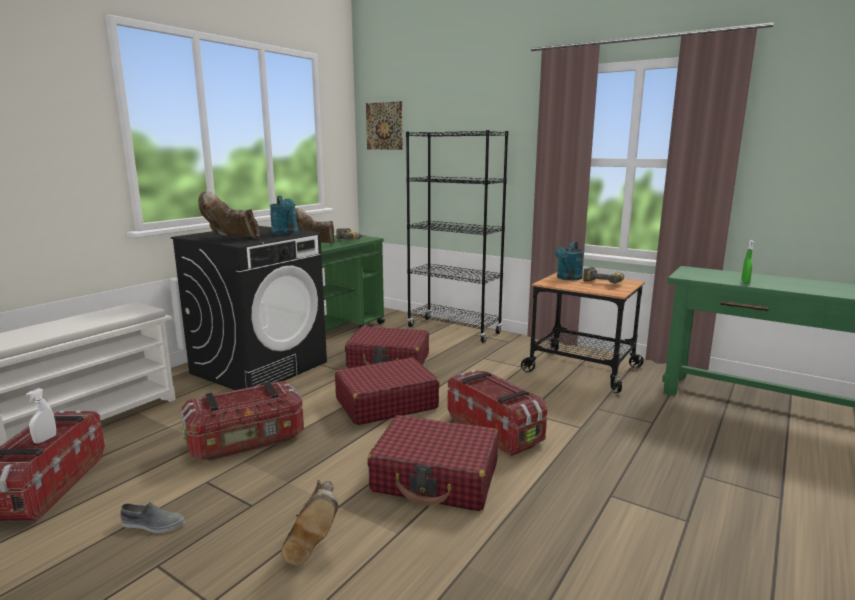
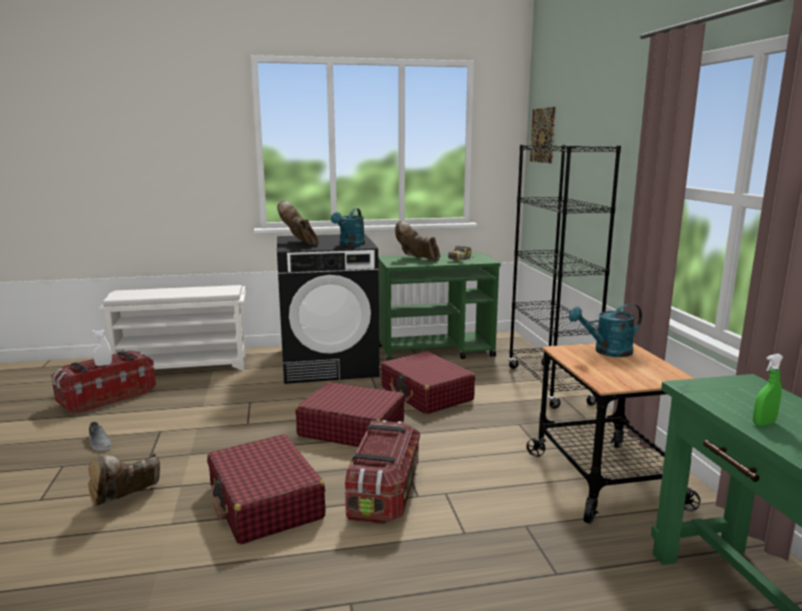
camera: 45 degrees right, 0 degrees up
storage box [181,381,304,461] -> none
power drill [583,267,625,284] -> none

